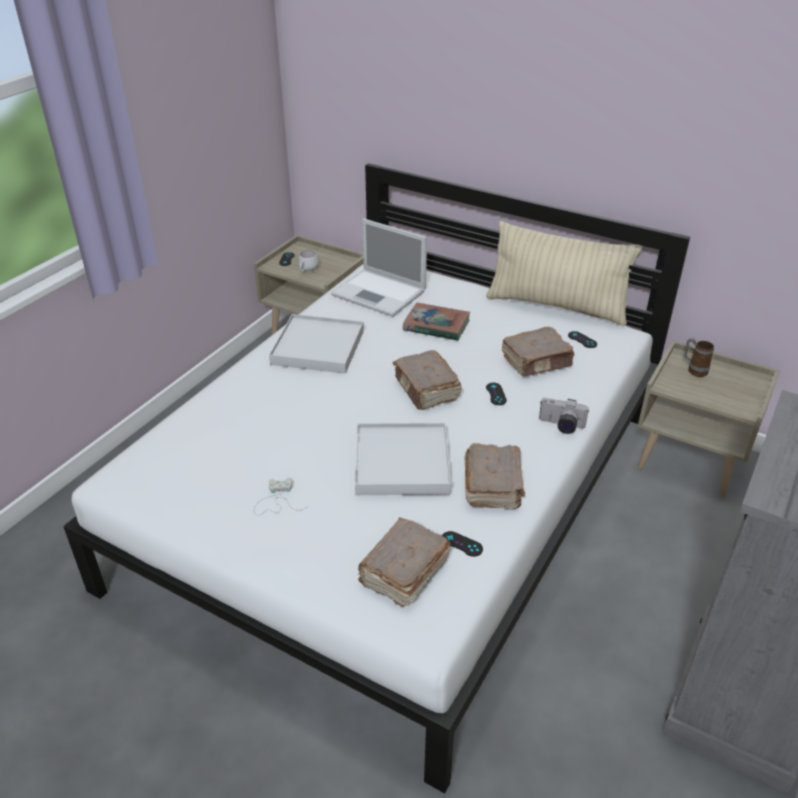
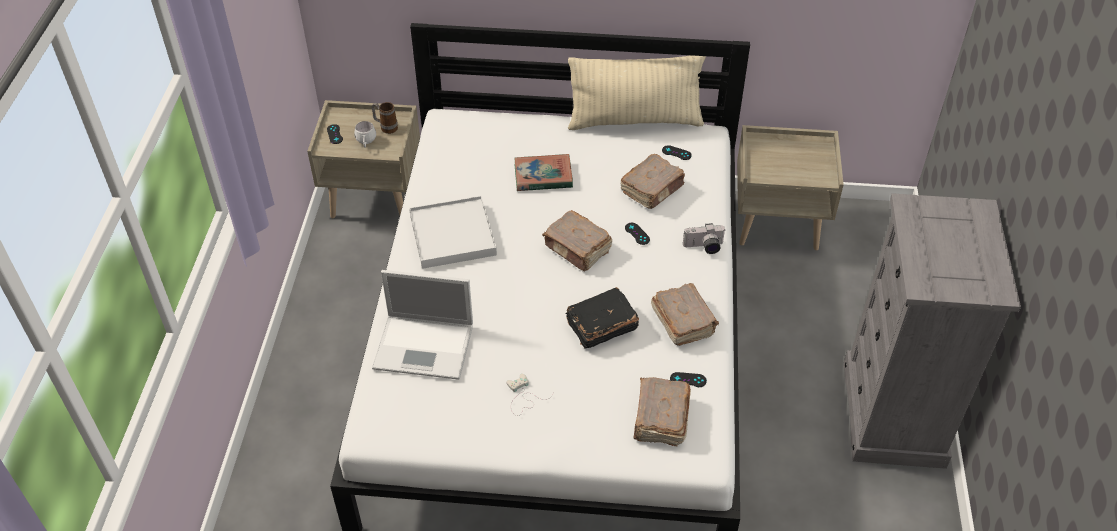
camera: 25 degrees left, 10 degrees up
laptop [331,219,427,317] -> laptop moved to [372,270,473,380]
white tray [355,423,451,495] -> black book [565,287,639,349]
mug [684,338,714,377] -> mug moved to [371,102,398,134]

